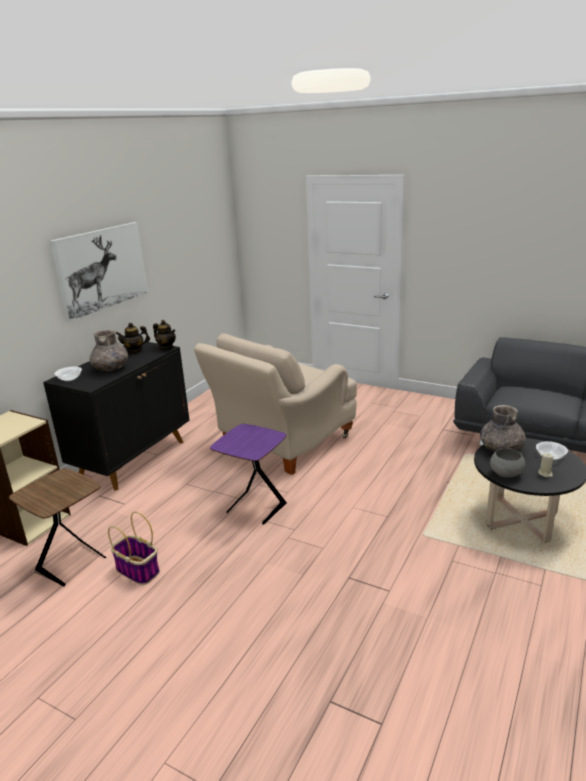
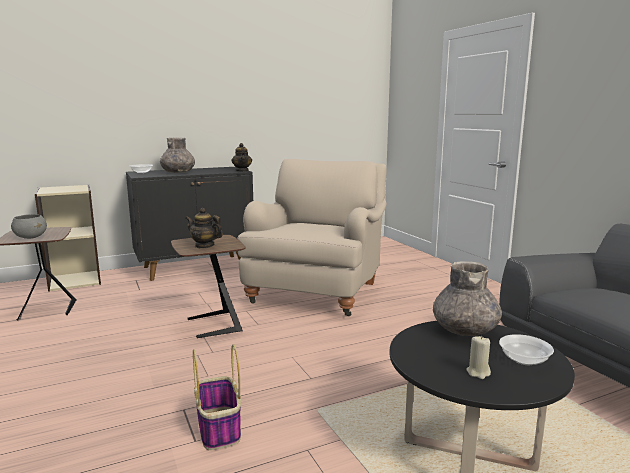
camera: 35 degrees right, 10 degrees down
picture [50,222,148,322] -> none
basket [108,512,160,585] -> basket moved to [193,344,241,450]
teapot [115,323,150,353] -> teapot moved to [185,208,223,249]
beige armchair [194,333,357,475] -> beige armchair turned 120 degrees clockwise [237,159,387,316]
purple side table [210,424,287,525] -> brown side table [171,235,245,338]
grey bowl [490,448,525,477] -> grey bowl moved to [11,214,47,239]

